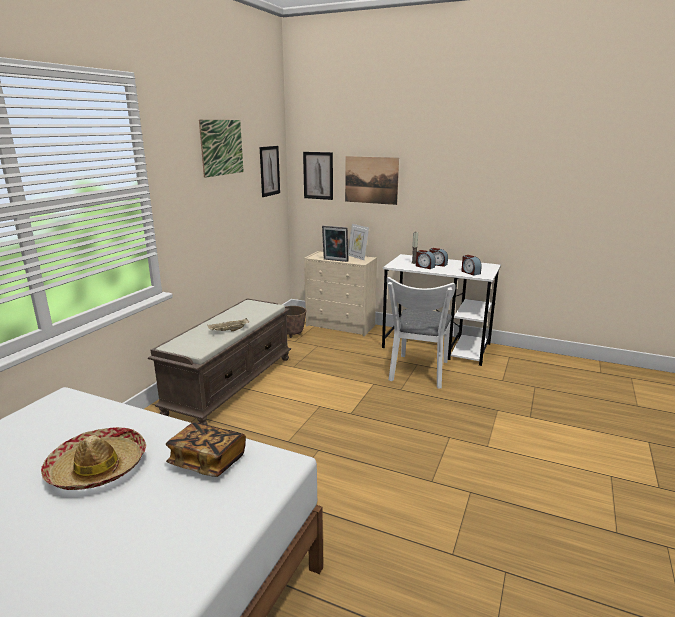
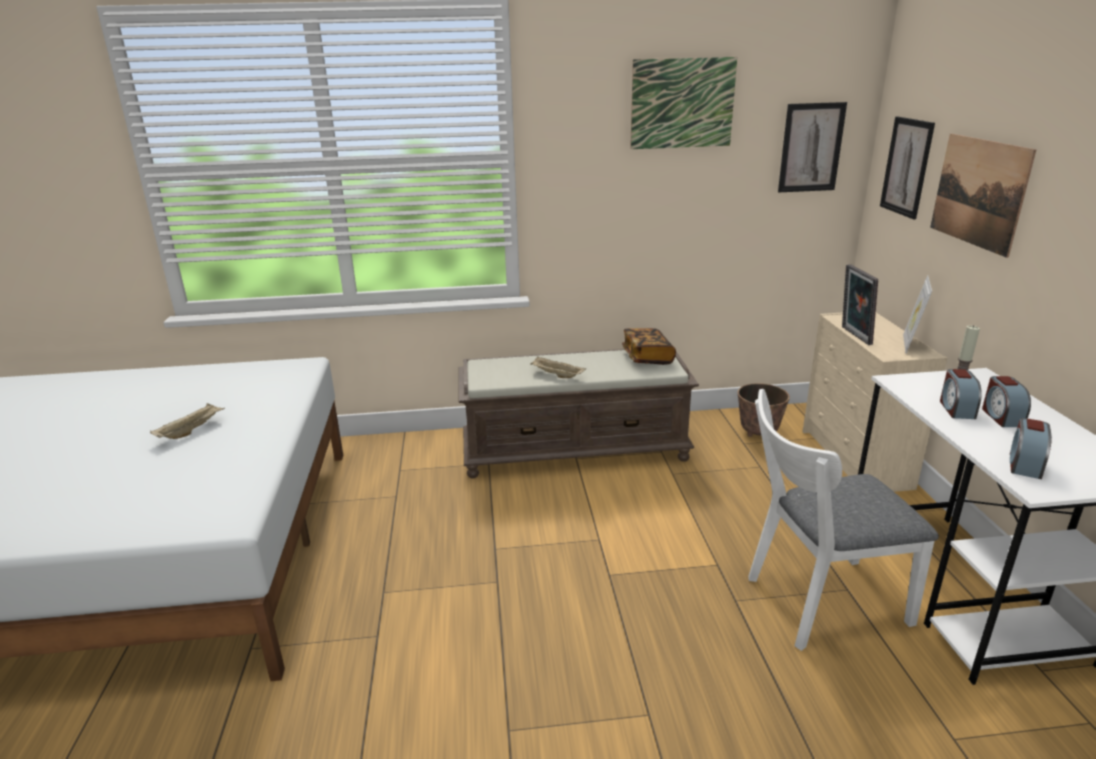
camera: 60 degrees right, 5 degrees up
hat [41,427,146,490] -> beige tray [150,403,225,439]
book [166,422,246,477] -> book moved to [622,328,676,365]

